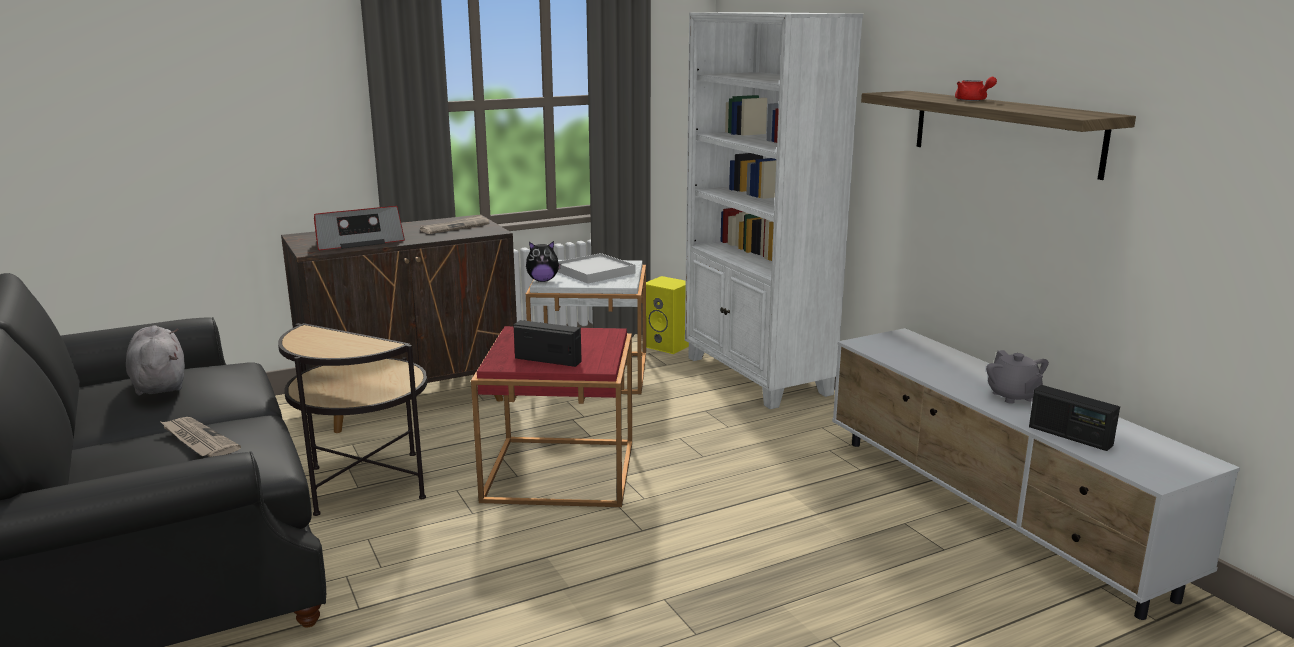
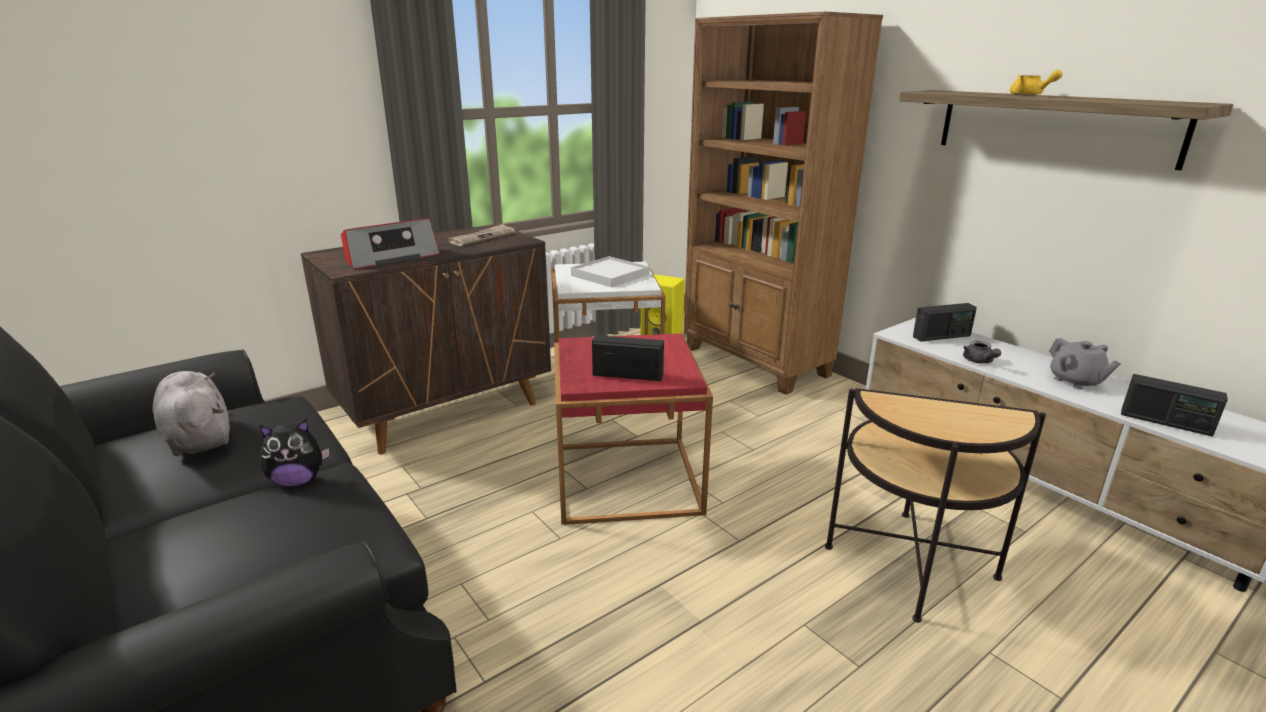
camera: 10 degrees left, 5 degrees up
newspaper [161,417,241,457] -> none
side table [278,323,427,516] -> side table moved to [825,388,1046,623]
plush toy [526,241,561,282] -> plush toy moved to [259,420,329,487]
white bookcase [685,12,863,409] -> brown bookcase [684,12,883,395]
red teapot [955,77,997,101] -> yellow teapot [1010,70,1063,96]
none -> radio [913,303,977,341]
none -> grey teapot [963,341,1001,364]

